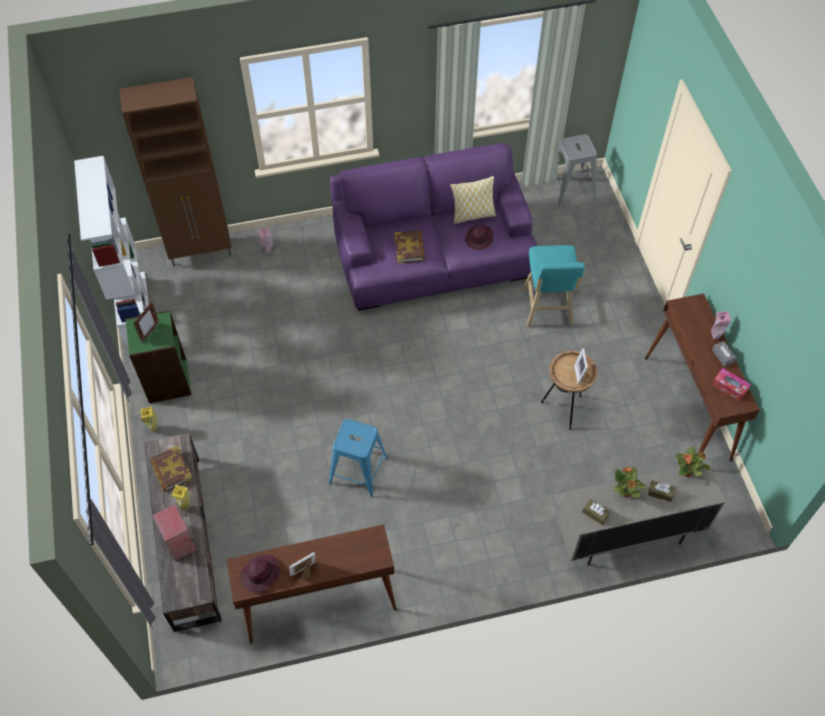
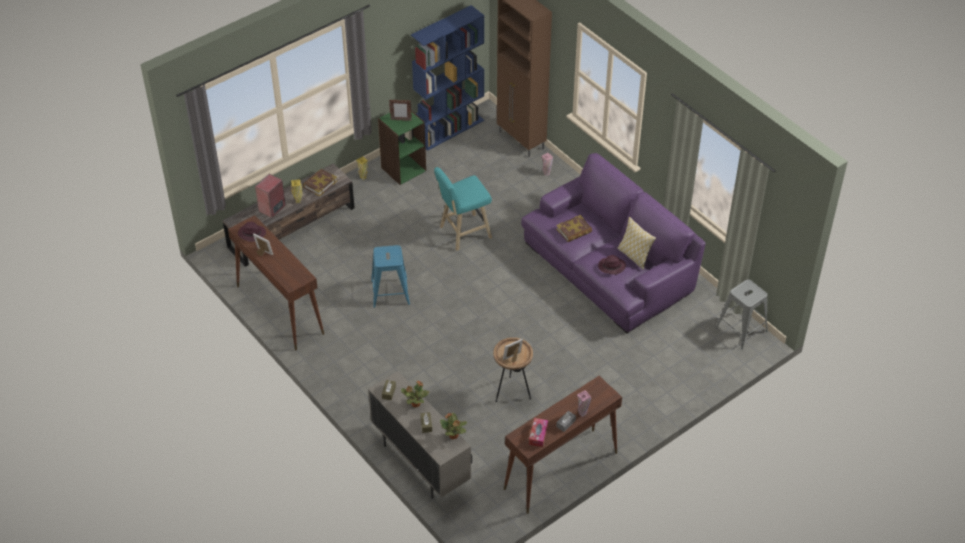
camera: 65 degrees right, 10 degrees down
white bookcase [74,156,149,351] -> blue bookcase [411,5,484,151]
turquoise stool [522,245,585,327] -> turquoise stool moved to [434,167,492,251]

